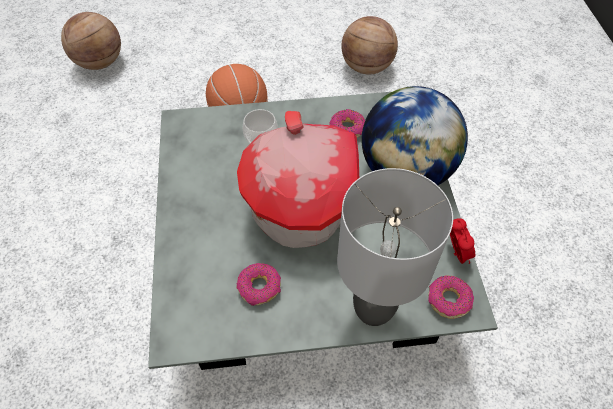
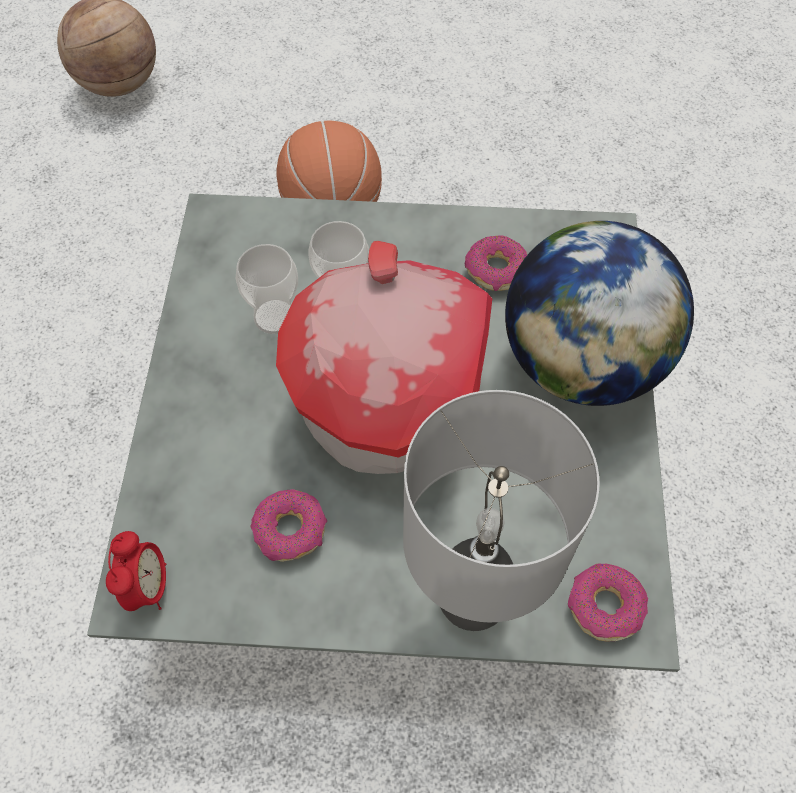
camera: 10 degrees right, 5 degrees up
basketball [341,16,398,75] -> none
alarm clock [450,218,475,264] -> alarm clock moved to [106,531,166,611]
none -> cup [236,244,298,334]

